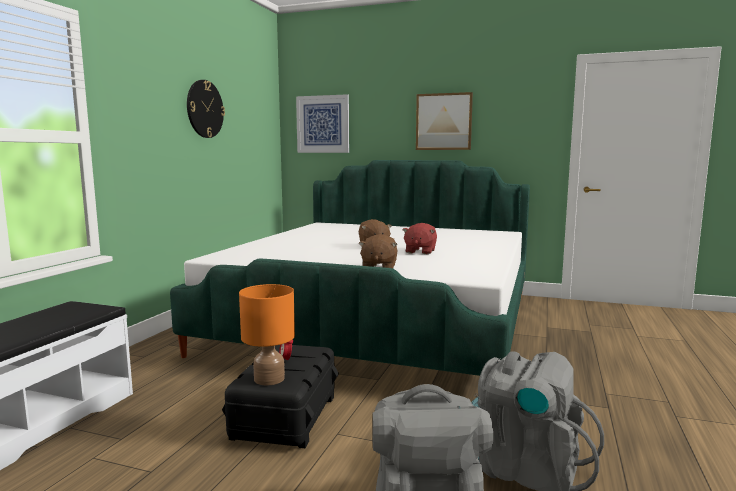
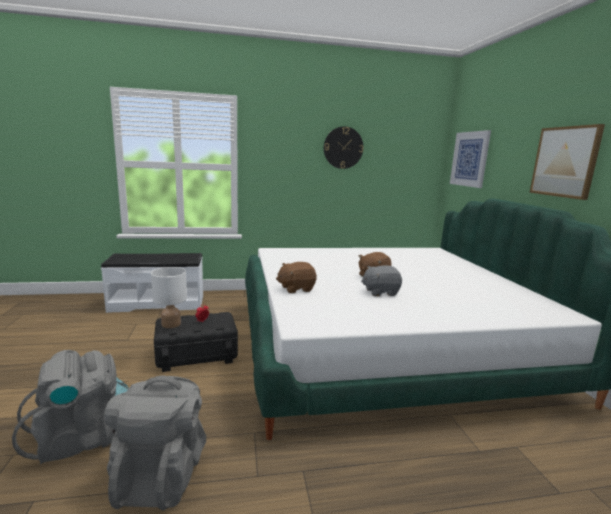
camera: 60 degrees right, 5 degrees up
orange table lamp [239,284,295,385] -> white table lamp [151,267,187,328]
red plush toy [402,223,437,254] -> grey plush toy [361,265,402,296]

